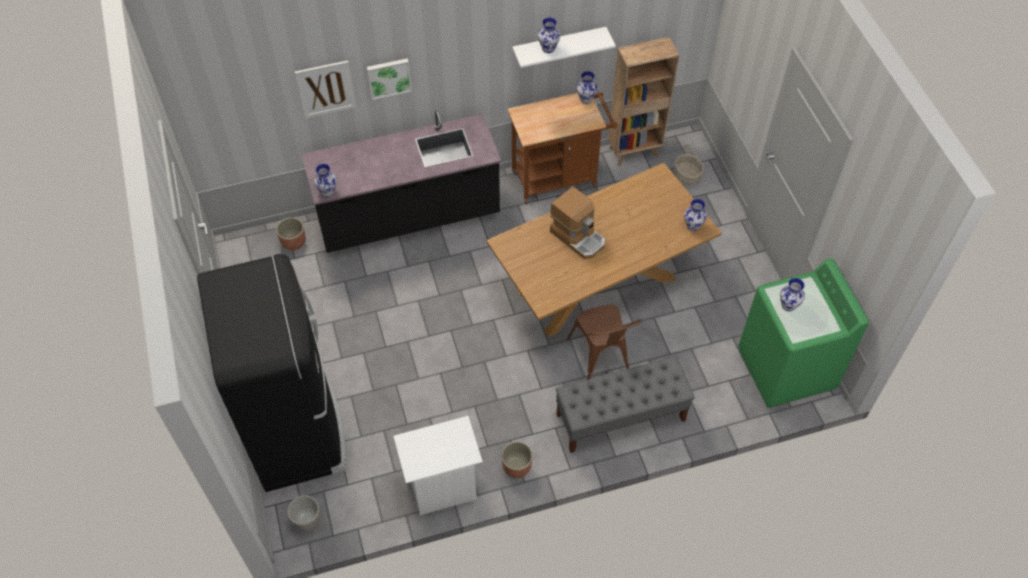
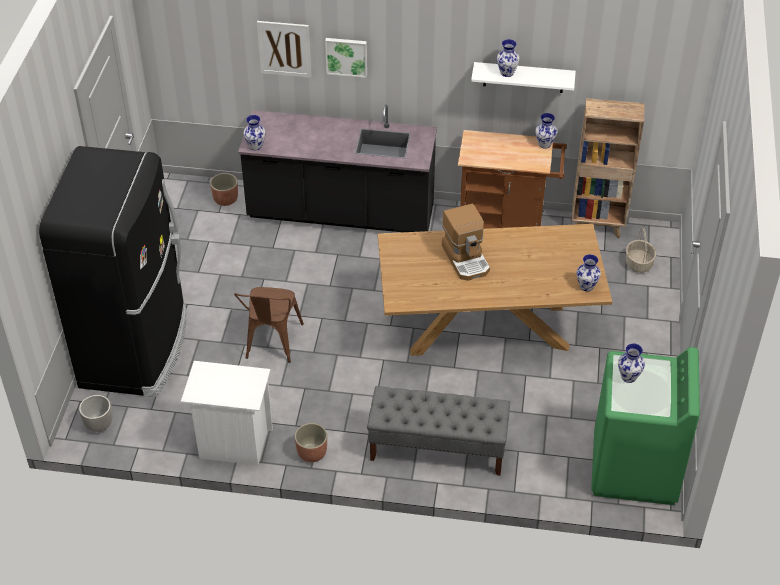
camera: 25 degrees right, 10 degrees down
brown chair [567,305,641,380] -> brown chair moved to [234,287,304,363]

